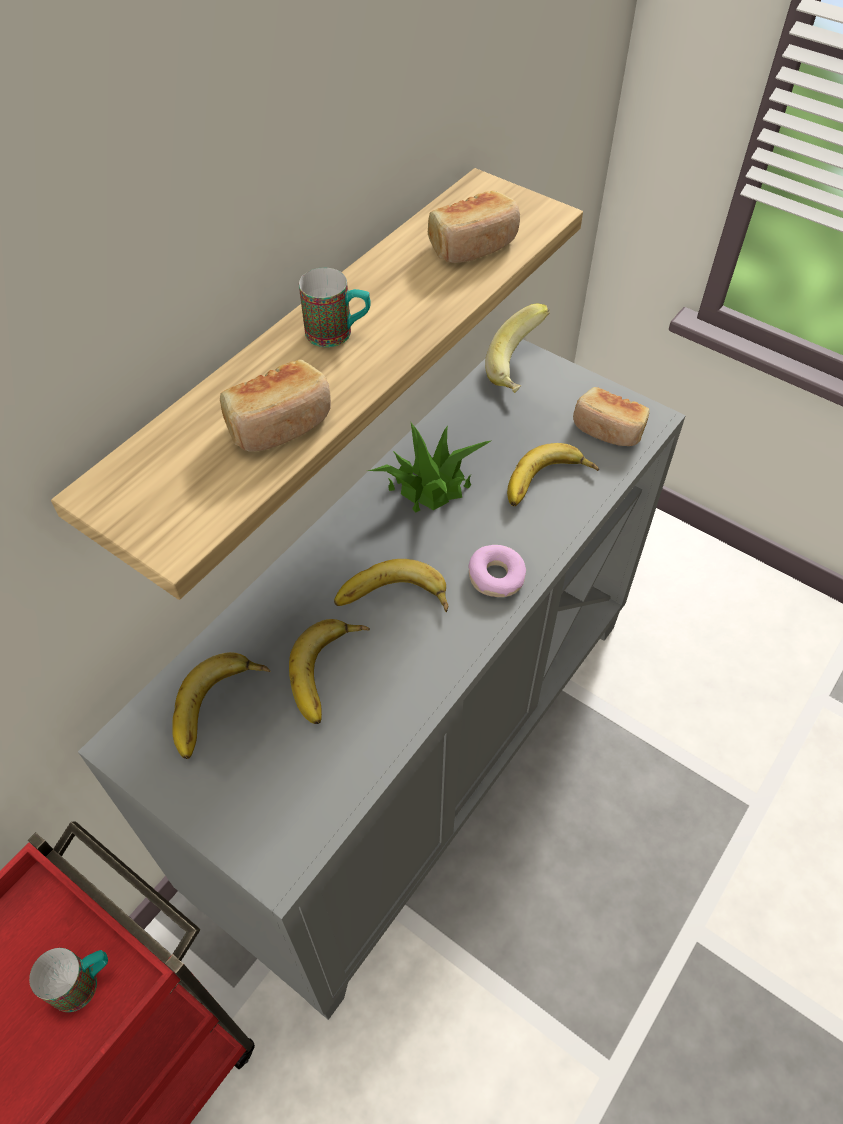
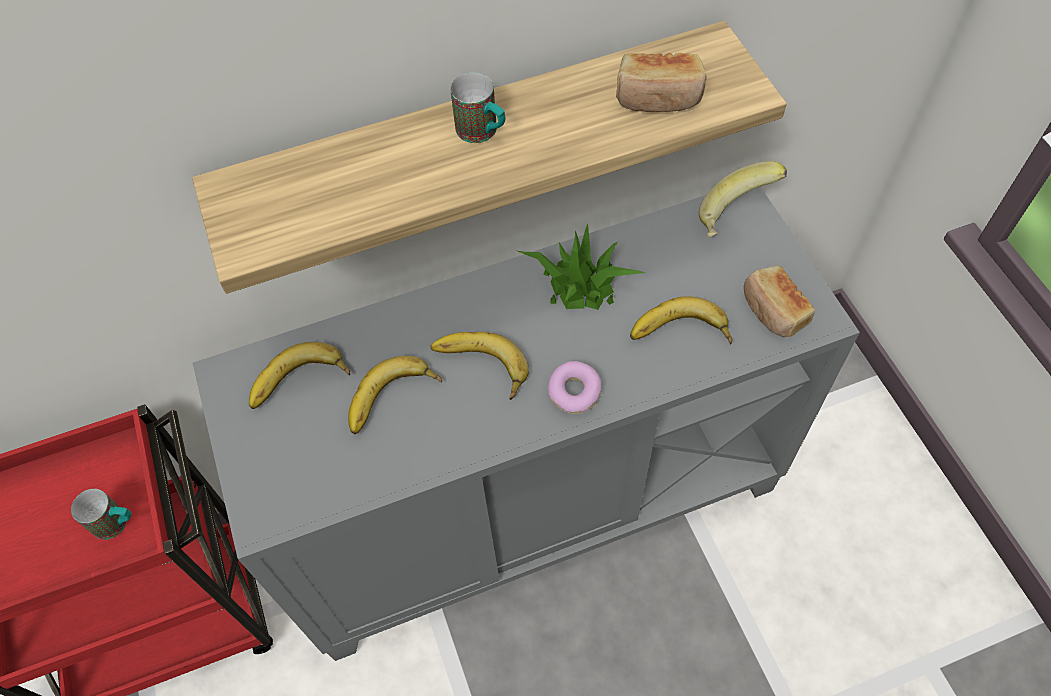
camera: 35 degrees right, 5 degrees up
bread [220,360,331,452] -> none

